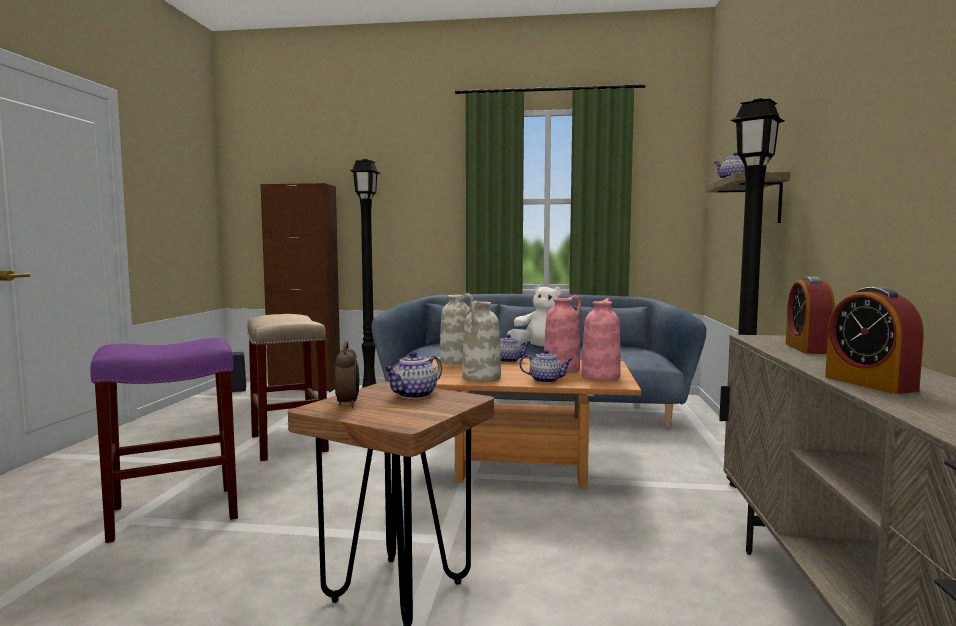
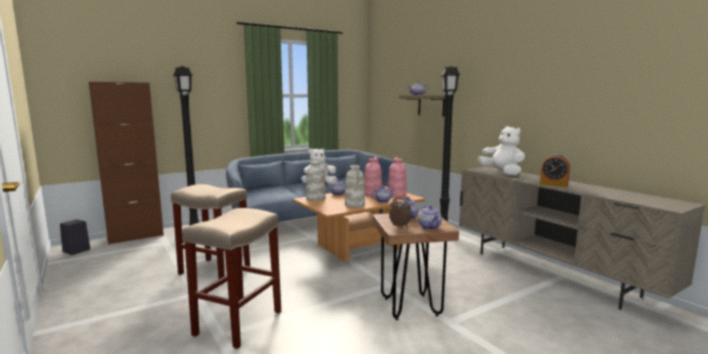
camera: 40 degrees left, 5 degrees up
purple stool [90,338,238,543] -> beige stool [182,208,281,349]
alarm clock [786,277,835,354] -> white plush toy [477,126,525,176]
none -> teapot [418,205,442,230]

